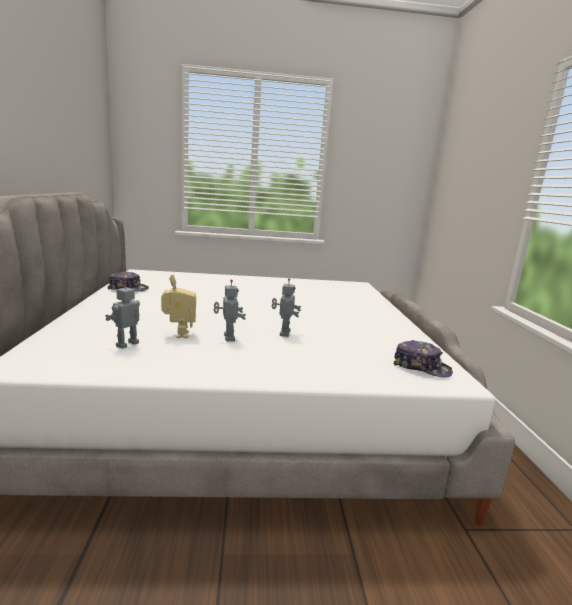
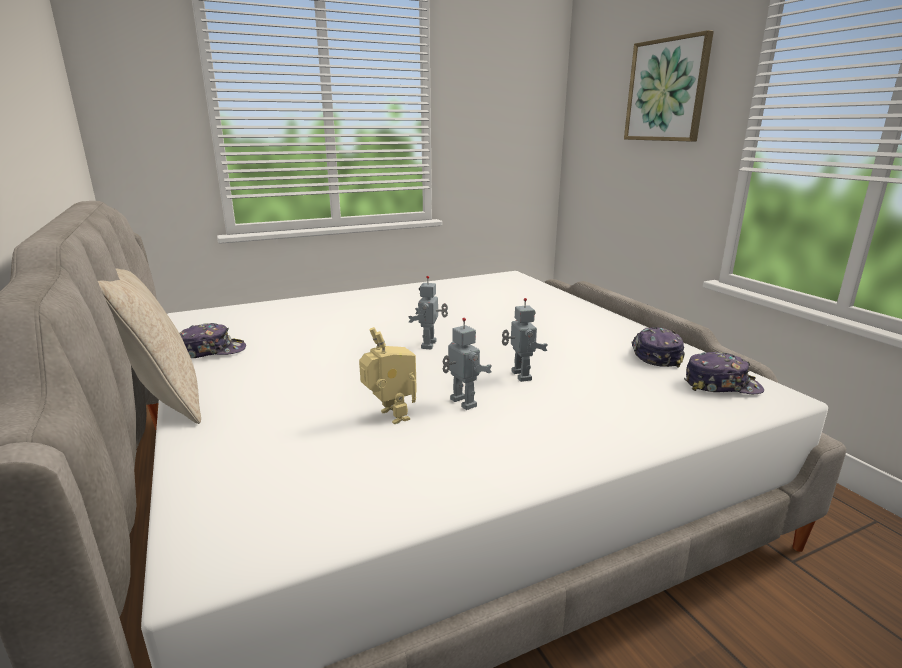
camera: 20 degrees left, 5 degrees up
toy robot [105,281,140,349] -> toy robot moved to [409,276,448,349]
none -> beige pillow [98,268,201,424]
none -> picture [624,30,714,142]
none -> cap [631,327,685,368]

